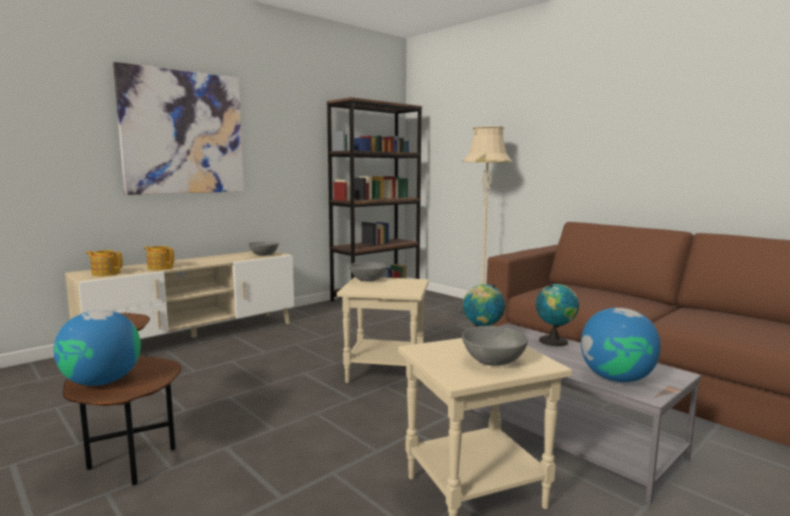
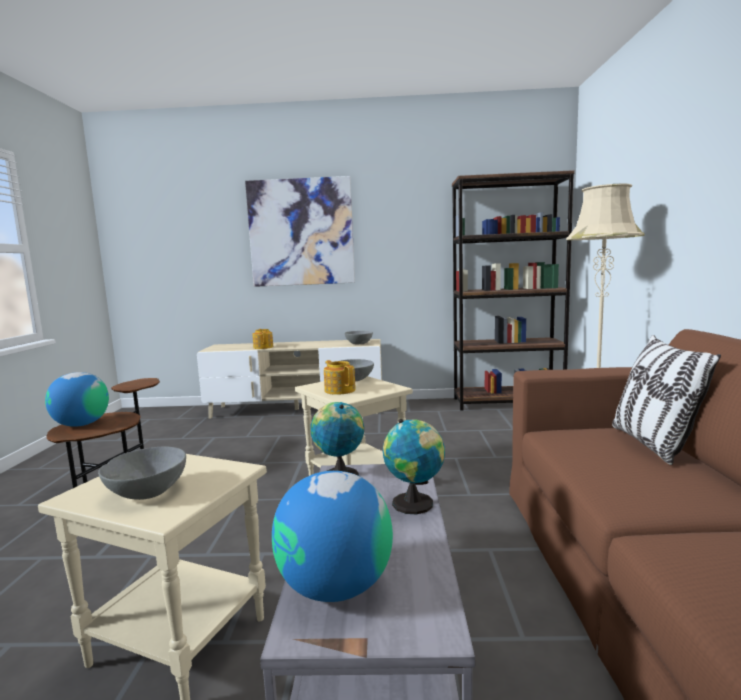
camera: 45 degrees right, 0 degrees up
teapot [86,250,123,276] -> teapot moved to [324,360,356,395]
none -> pillow [612,335,721,465]

